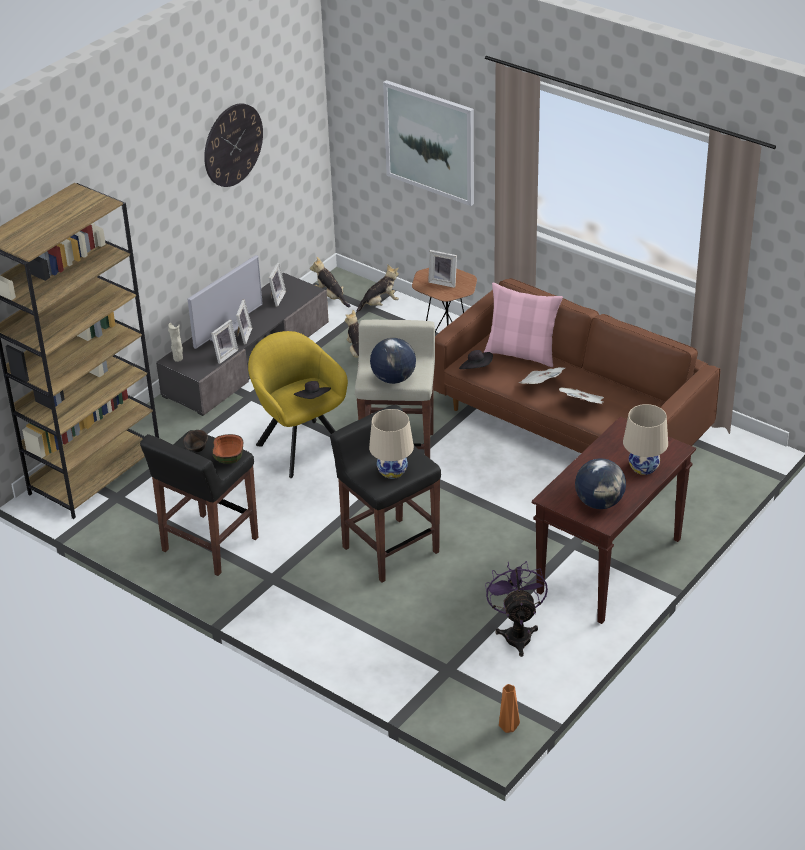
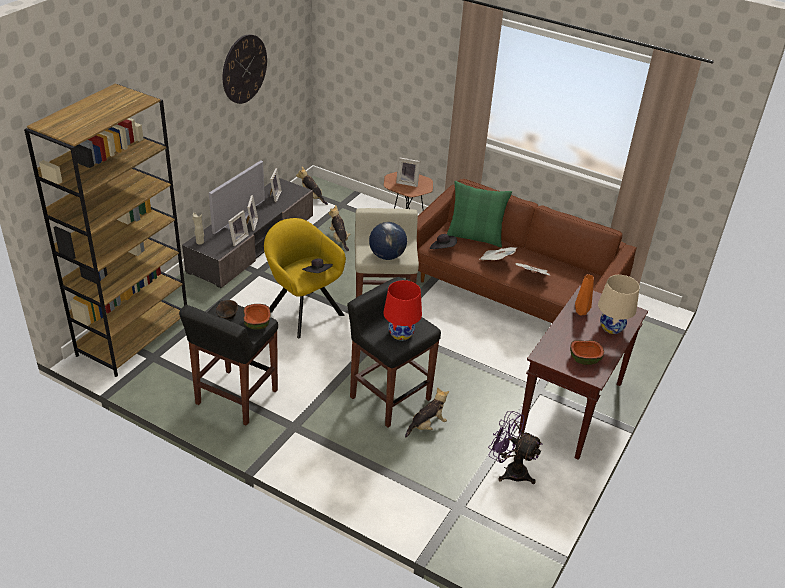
camera: 10 degrees left, 0 degrees up
plush toy [356,265,399,313] -> plush toy moved to [405,387,449,438]
beige table lamp [369,409,414,479] -> red table lamp [383,280,422,341]
picture [383,80,474,206] -> none
pink pillow [484,283,563,367] -> green pillow [447,181,512,247]
purple fan [485,561,548,657] -> purple fan turned 45 degrees counterclockwise [488,411,543,484]
orange vase [499,684,520,733] -> orange vase moved to [575,274,594,316]
globe [575,458,626,509] -> bowl [570,340,604,365]

